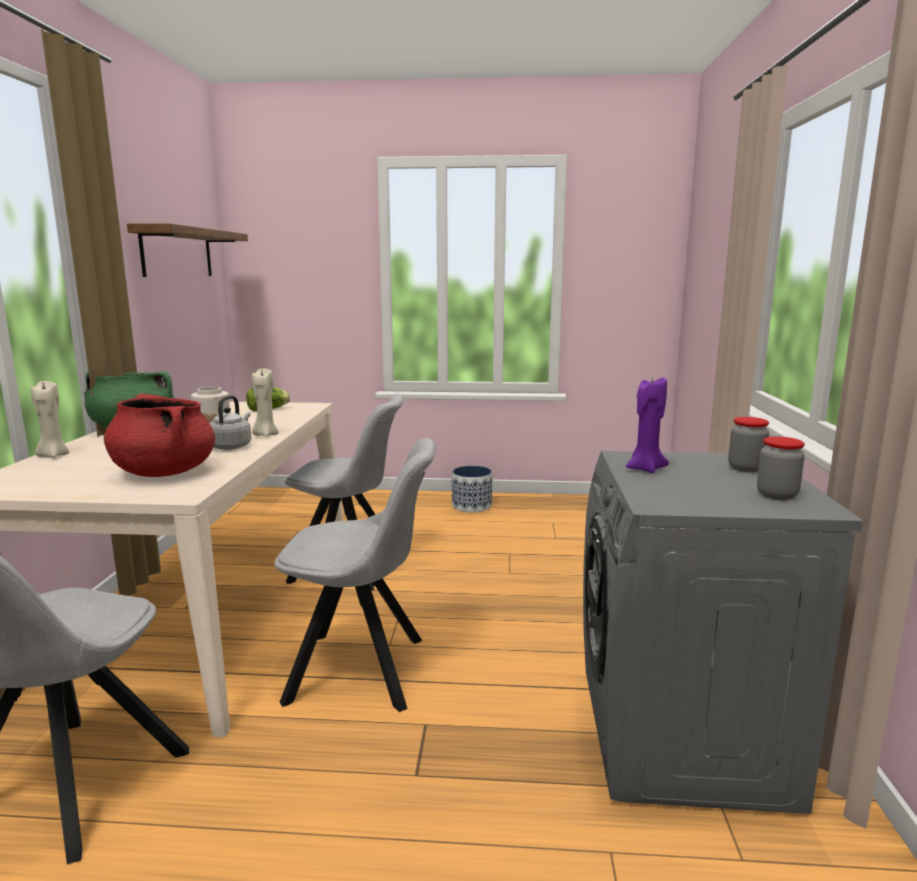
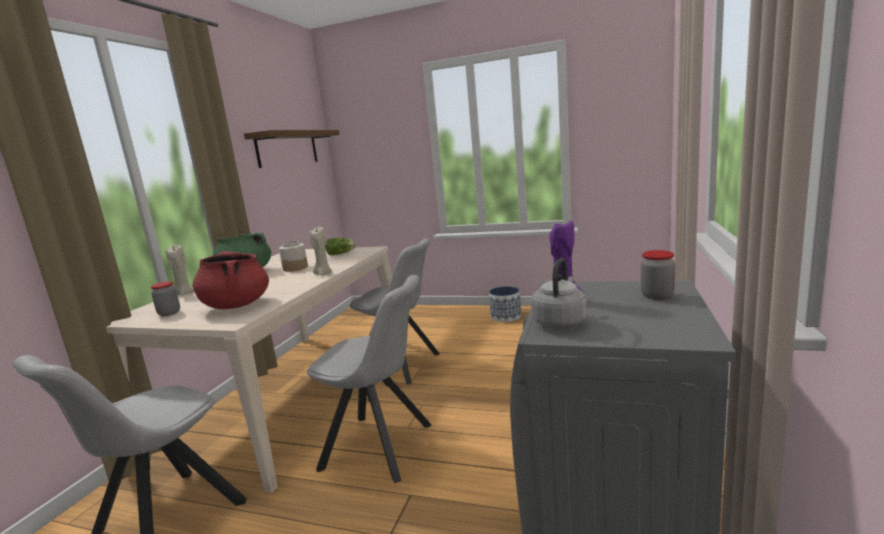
camera: 15 degrees right, 0 degrees up
grey kettle [209,395,251,450] -> grey kettle moved to [531,258,586,328]
jar [757,436,805,500] -> jar moved to [151,281,180,316]

